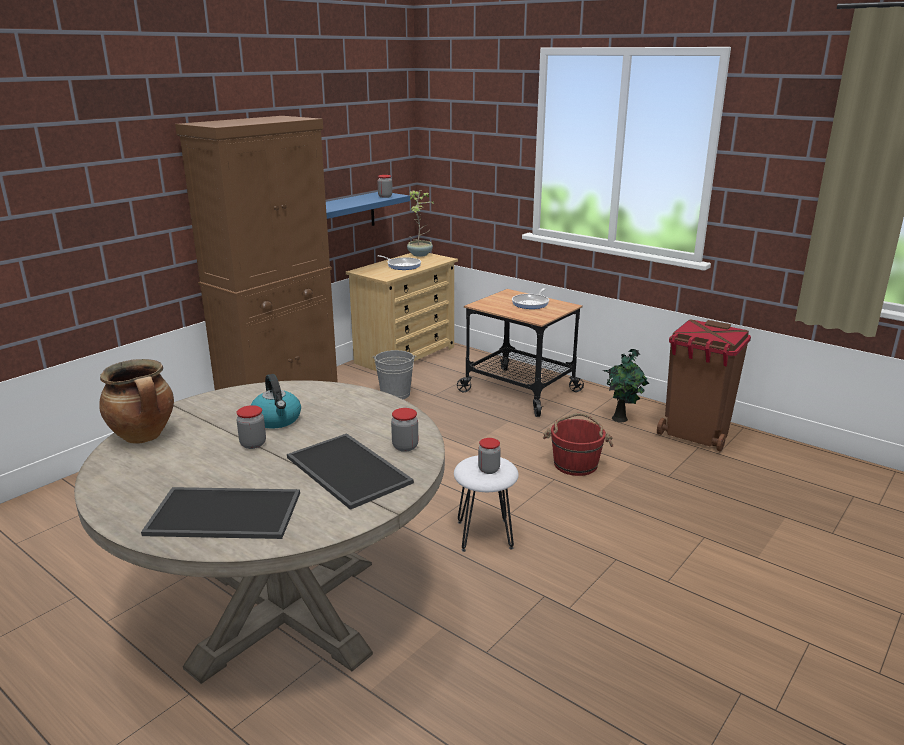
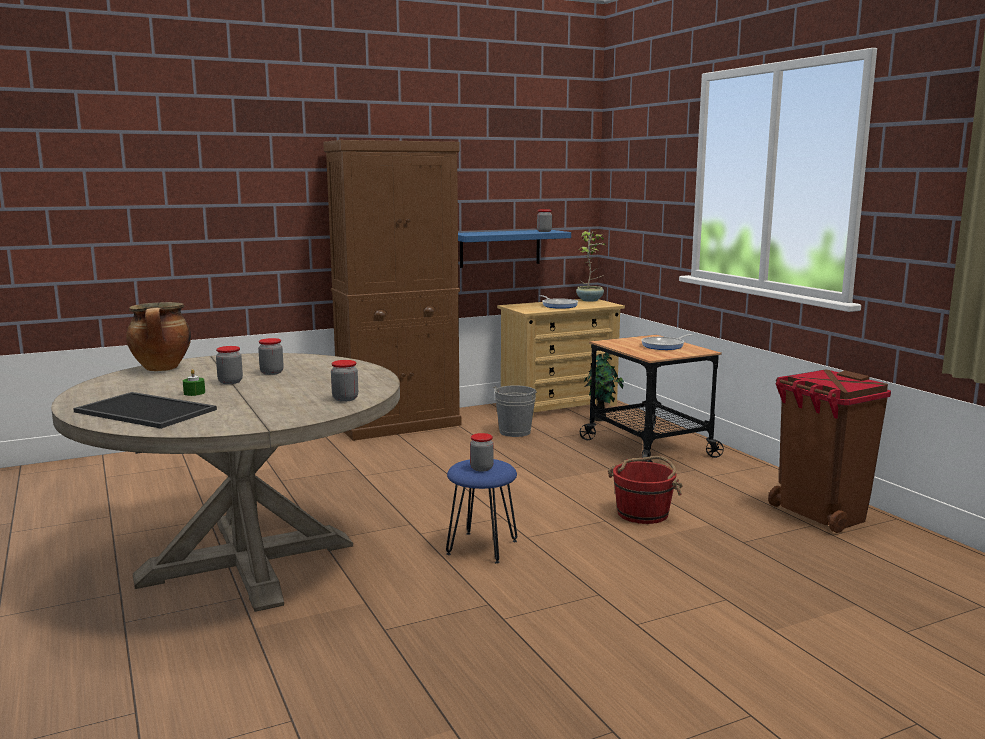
camera: 25 degrees right, 10 degrees down
kettle [251,374,301,428] -> jar [258,338,284,375]
tray [287,433,414,510] -> none
white stool [454,455,519,552] -> blue stool [446,459,517,564]
potted plant [603,349,649,422] -> potted plant moved to [584,352,624,421]
none -> green candle [183,369,205,396]

